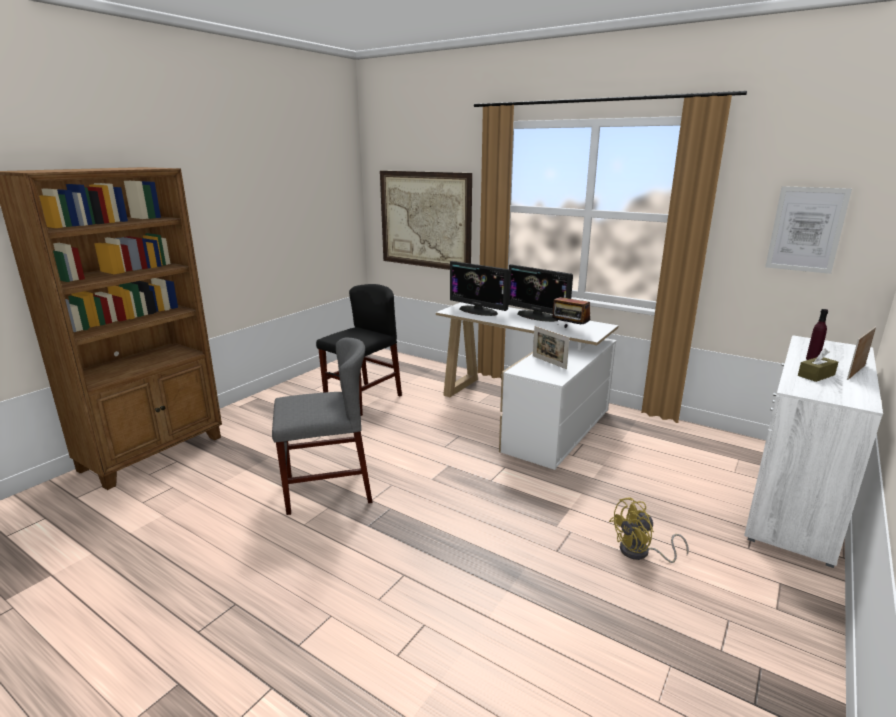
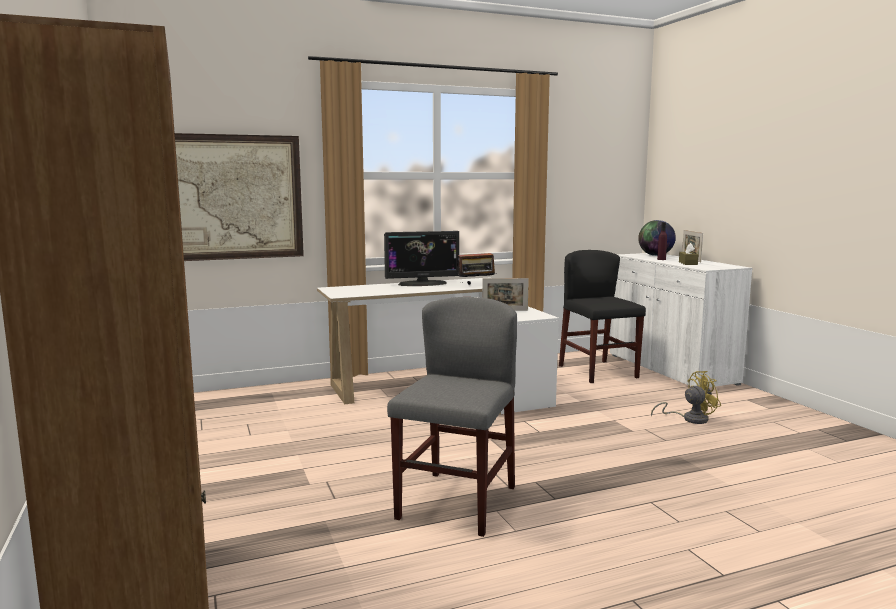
camera: 55 degrees left, 10 degrees down
black chair [316,284,402,416] -> black chair moved to [559,250,646,383]
monitor [450,261,510,316] -> none
yellow fan [609,497,688,563] -> yellow fan turned 120 degrees counterclockwise [651,371,721,424]
picture [765,186,852,274] -> none
none -> globe [638,220,676,256]

